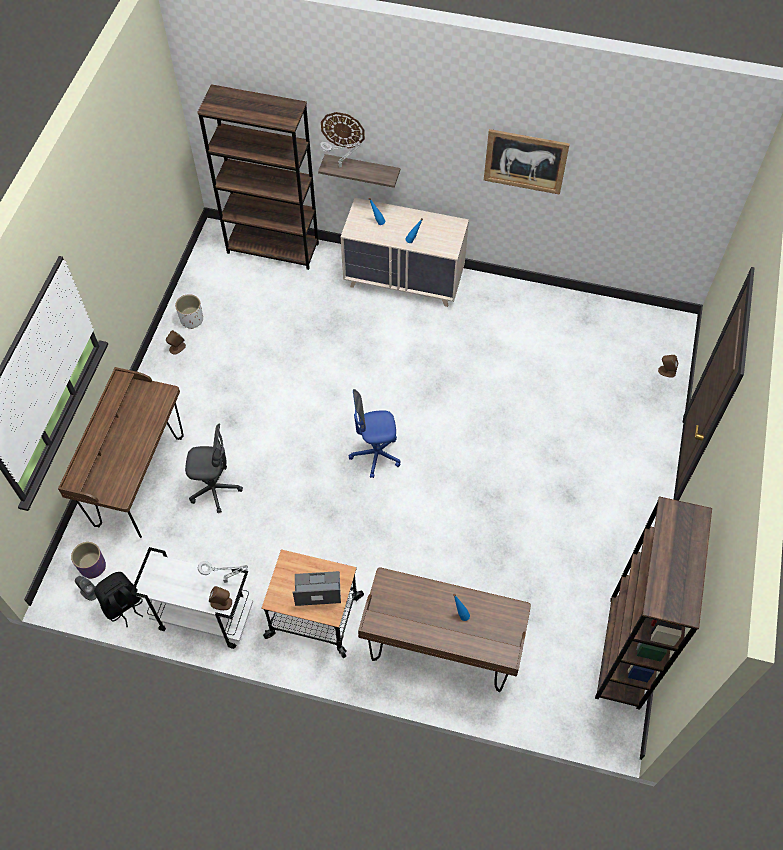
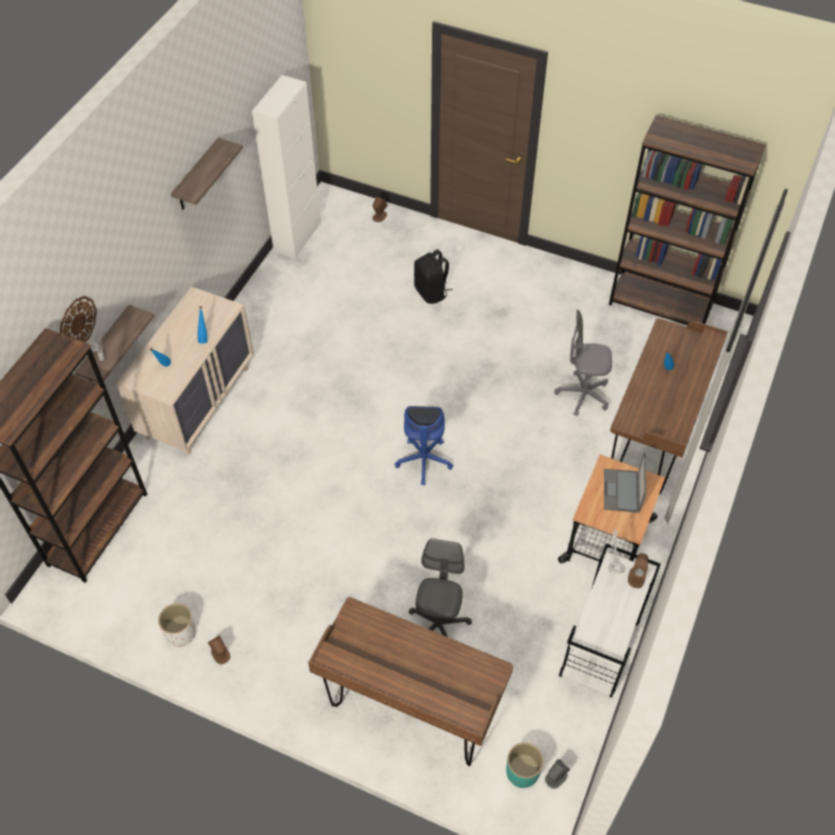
camera: 80 degrees left, 5 degrees down
purple planter [71,542,106,579] -> turquoise planter [506,742,544,788]
black backpack [94,572,143,627] -> black backpack moved to [414,249,453,304]
picture [484,129,570,195] -> shelf [171,138,243,210]
none -> white cabinet [252,75,321,259]
none -> grey office chair [555,310,612,416]

